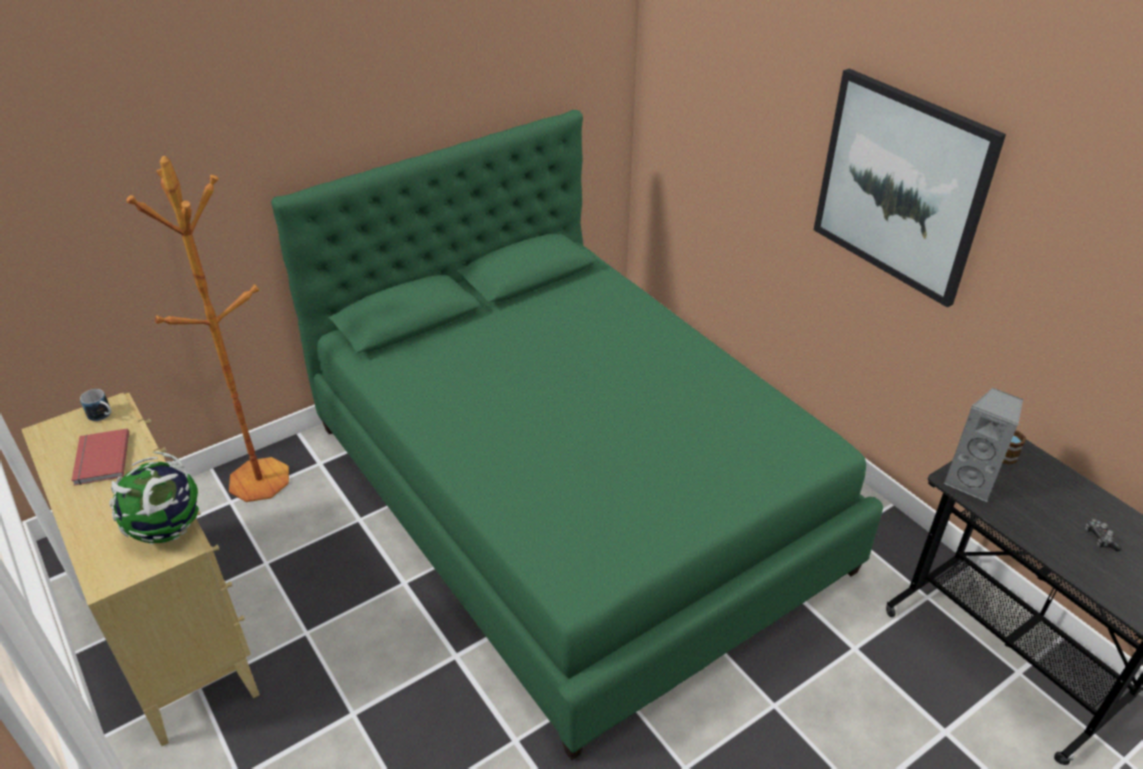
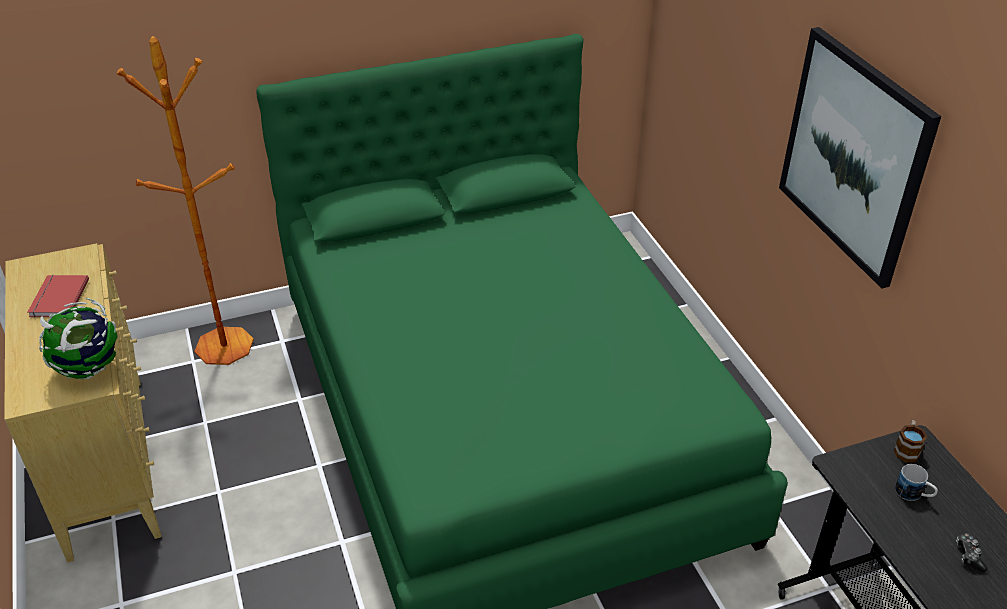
camera: 15 degrees right, 0 degrees up
mug [80,389,111,421] -> mug moved to [895,464,938,501]
grey speaker [943,388,1023,502] -> none

